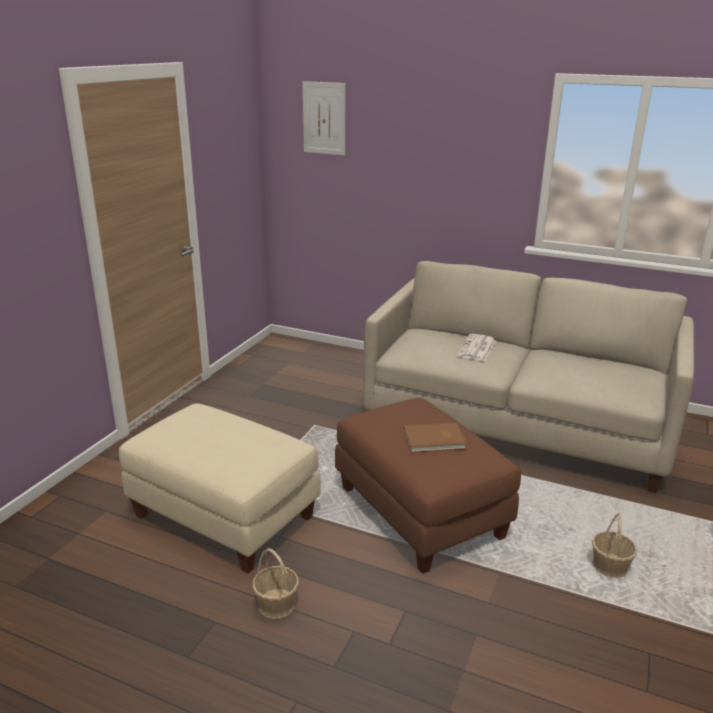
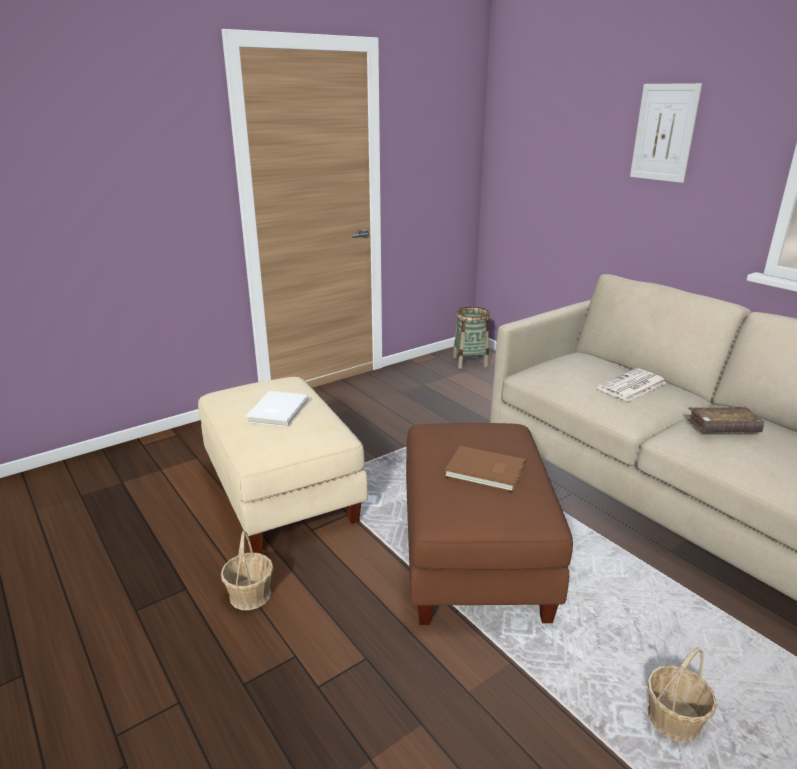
camera: 30 degrees right, 0 degrees up
picture [302,81,346,155] -> picture moved to [630,83,702,183]
none -> white book [245,391,309,427]
none -> basket [453,307,490,369]
none -> brown book [687,407,764,433]

